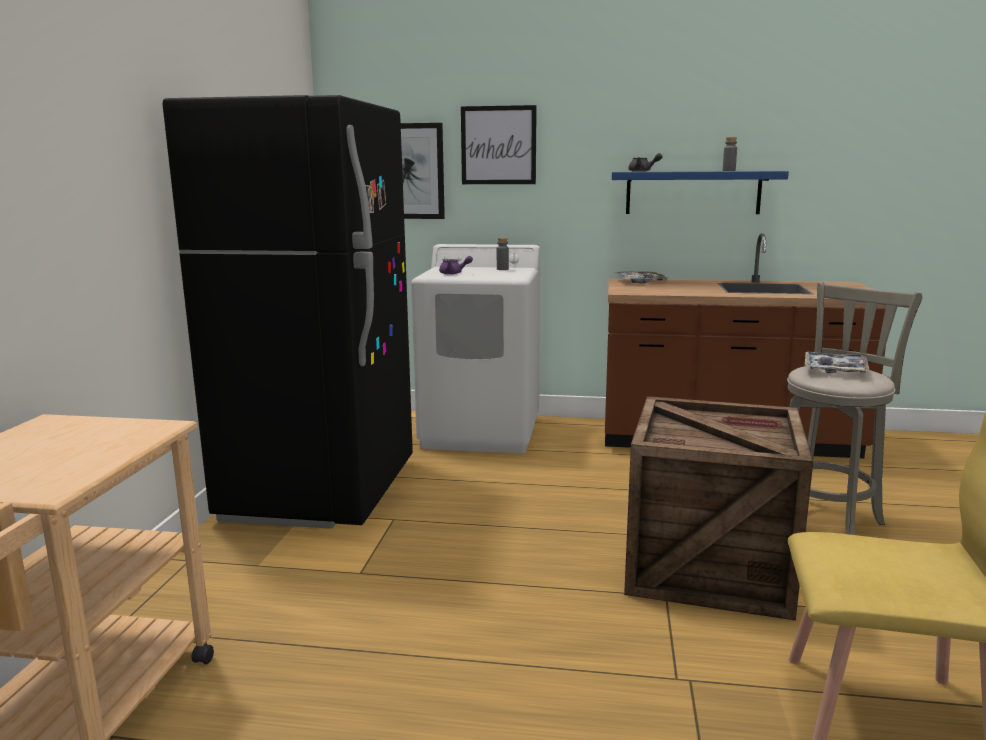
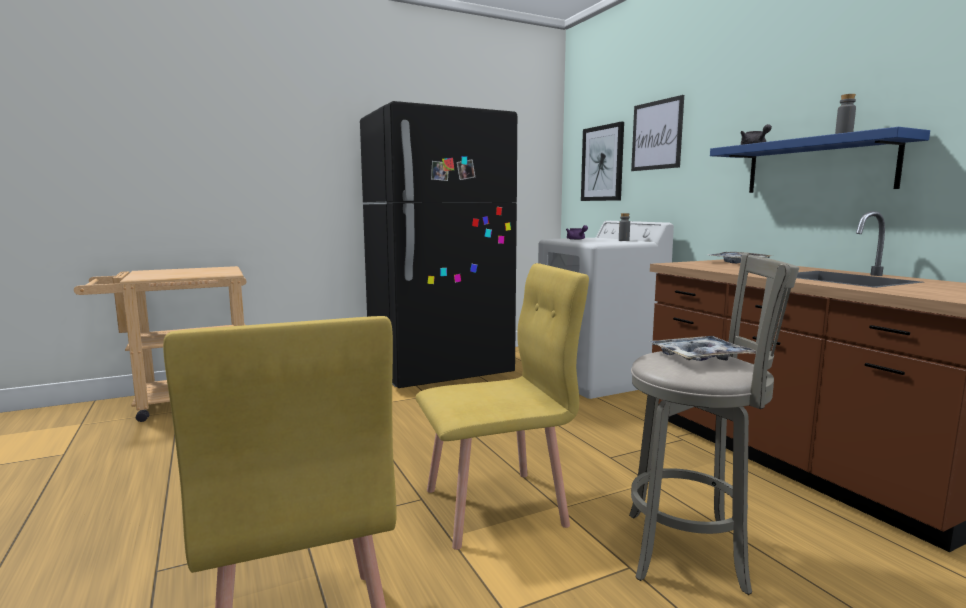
camera: 55 degrees right, 5 degrees down
crate [624,396,813,620] -> yellow chair [416,263,589,550]

